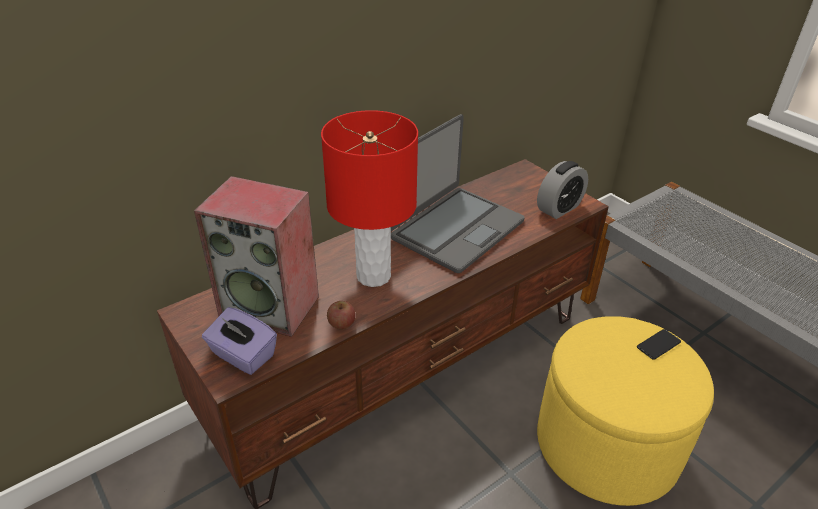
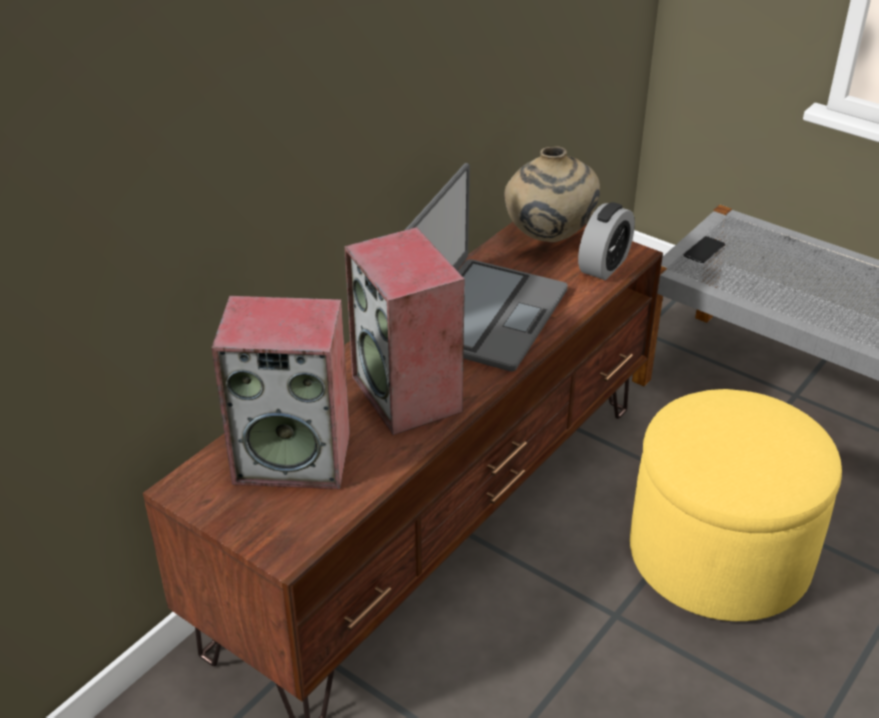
camera: 15 degrees left, 0 degrees up
purple tissue box [202,307,277,375] -> none
red table lamp [321,110,418,287] -> speaker [344,227,465,435]
apple [327,301,356,329] -> none
phone [637,329,681,360] -> phone moved to [684,236,725,263]
none -> beige vase [504,146,600,242]

